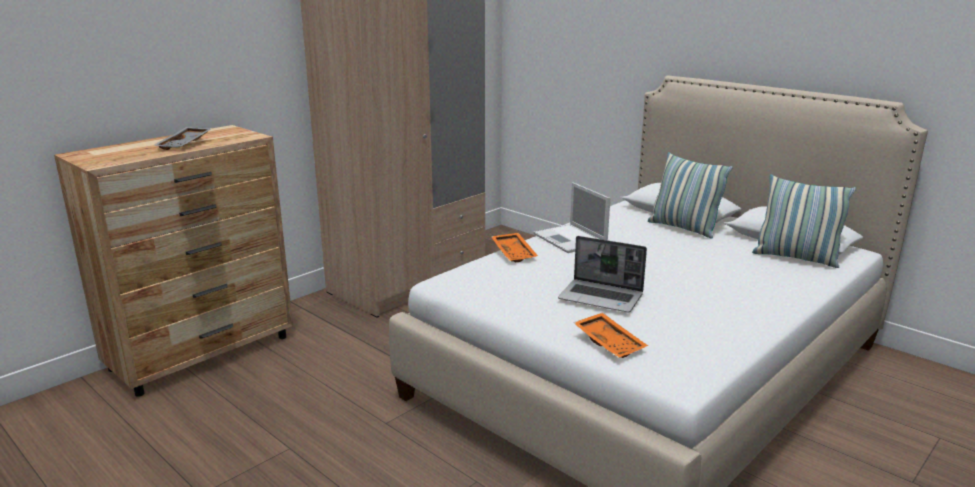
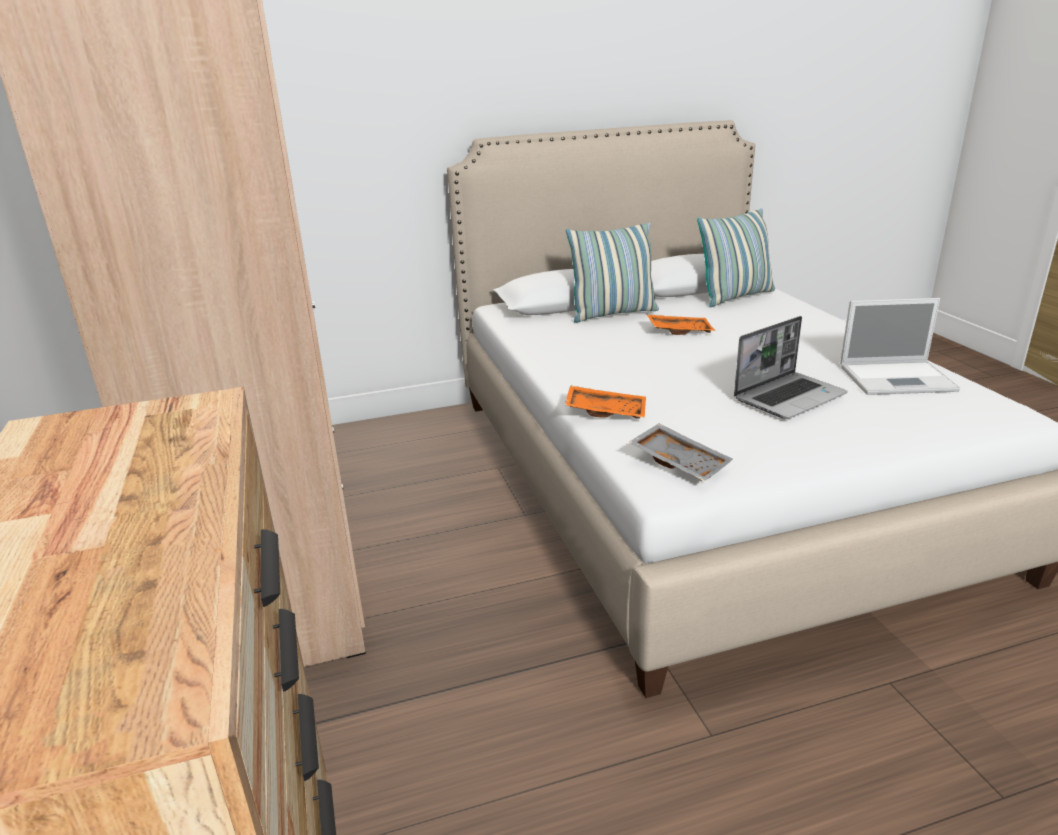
camera: 60 degrees left, 5 degrees up
grey tray [153,127,212,150] -> grey tray moved to [629,423,733,481]
laptop [533,182,610,253] -> laptop moved to [840,298,960,395]
orange tray [574,313,648,358] -> orange tray moved to [647,314,716,335]

